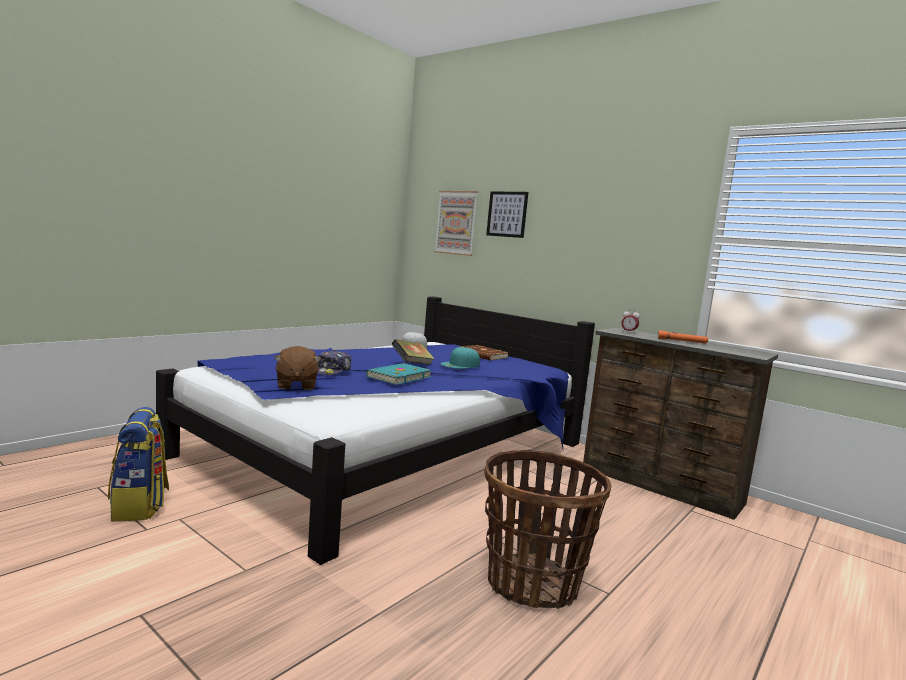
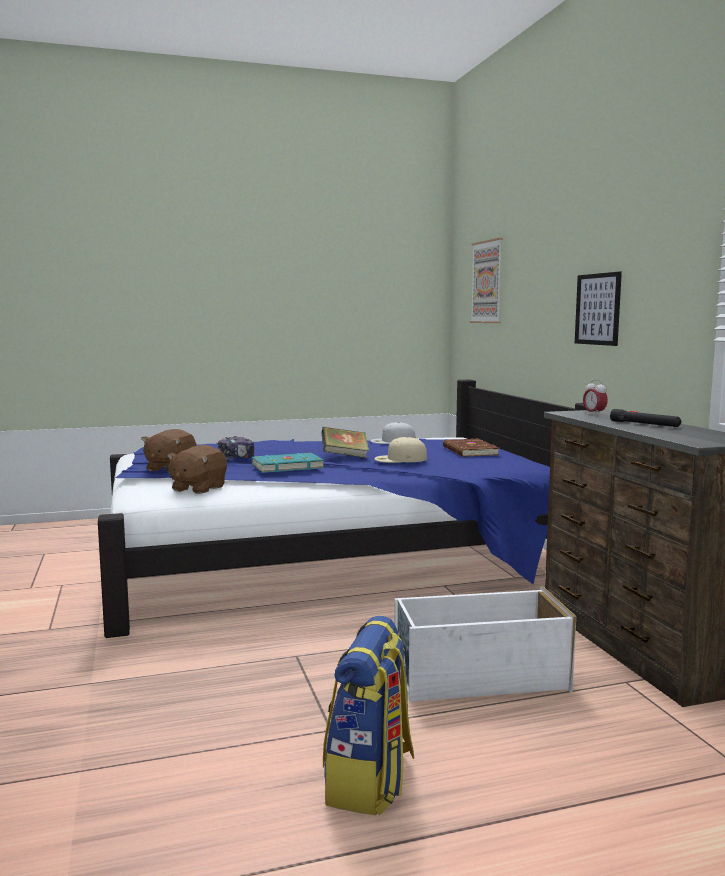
camera: 35 degrees right, 0 degrees up
backpack [108,407,169,522] -> backpack moved to [323,616,414,816]
turquoise cap [441,347,480,369] -> beige cap [374,437,427,463]
basket [484,450,612,609] -> none
picture [486,191,529,238] -> picture moved to [575,272,622,346]
orange flashlight [658,330,708,343] -> black flashlight [610,409,681,427]
none -> brown plush toy [167,445,227,494]
none -> white storage box [394,586,576,702]

